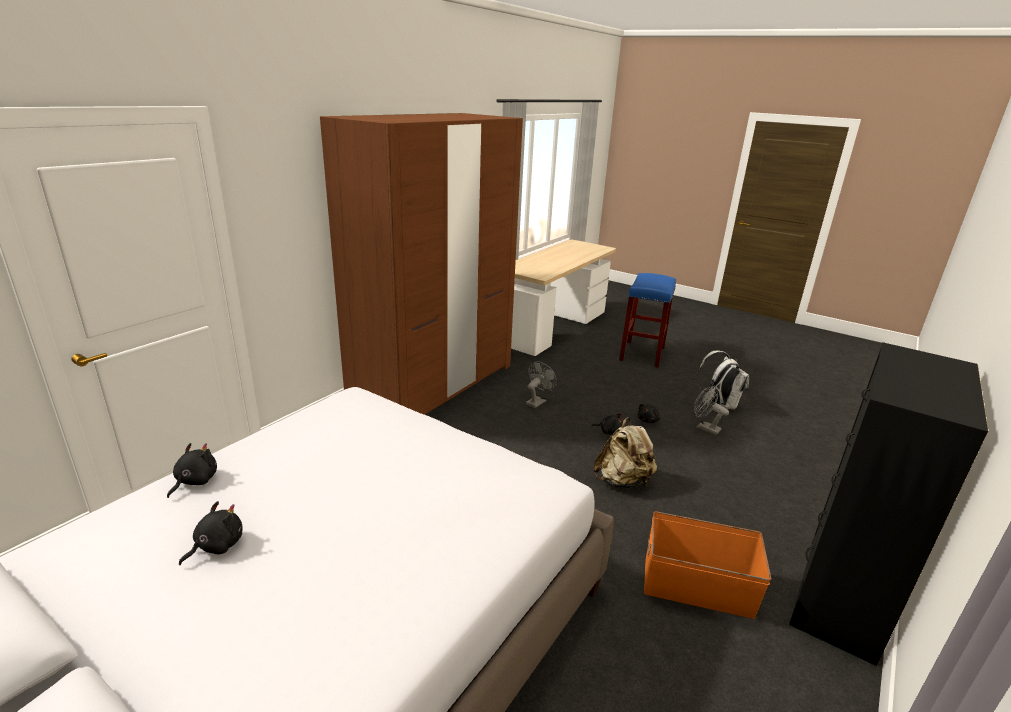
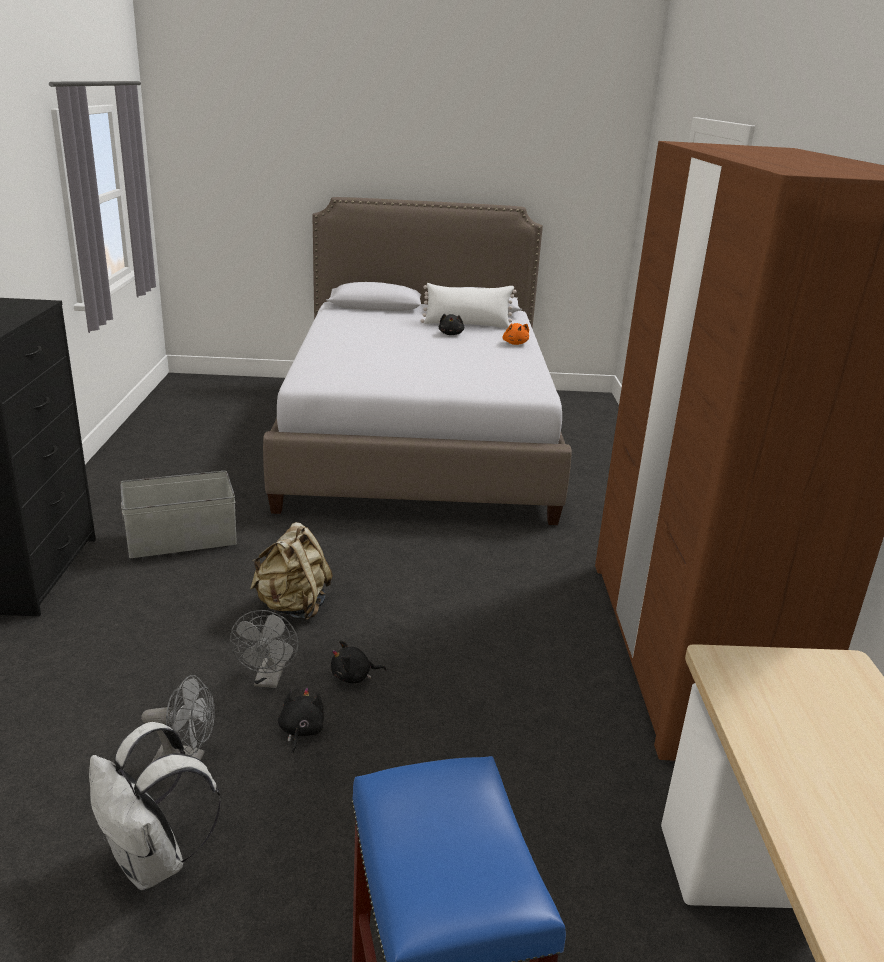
camera: 145 degrees right, 0 degrees up
black plush toy [167,443,217,498] -> orange plush toy [503,323,529,345]
grey fan [526,361,557,408] -> grey fan moved to [230,610,298,688]
orange storage box [644,511,772,619] -> grey storage box [120,471,237,558]
none -> white pillow [421,283,517,329]

